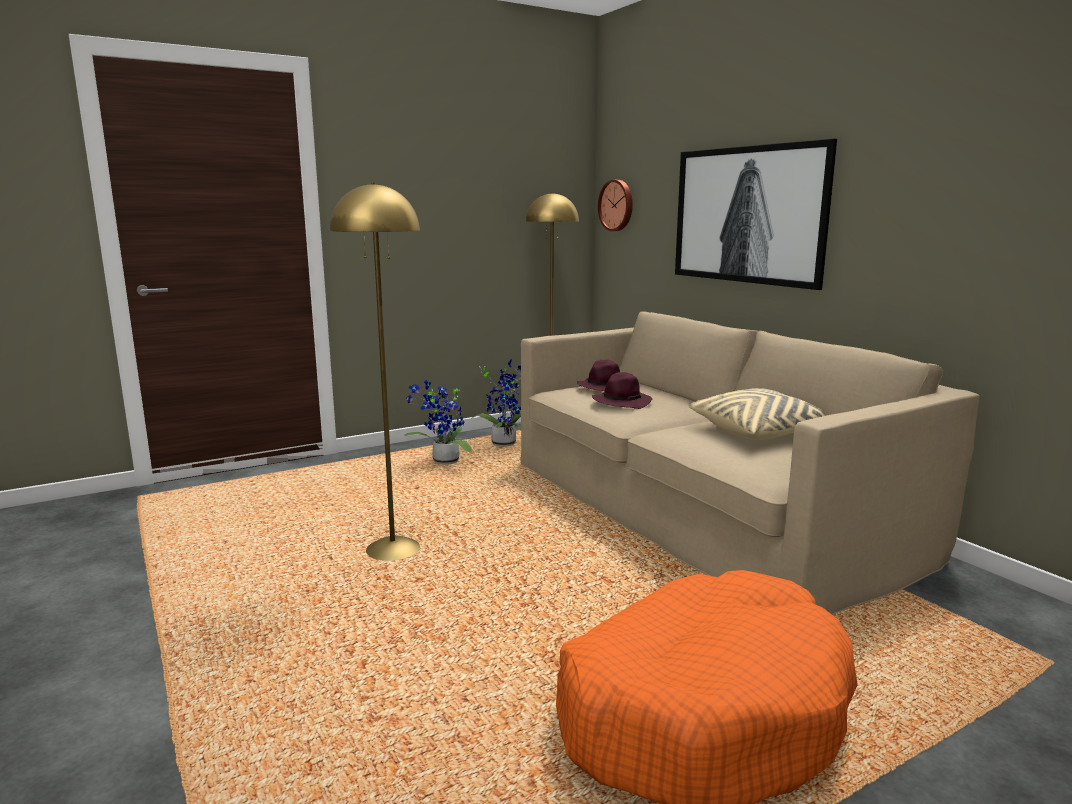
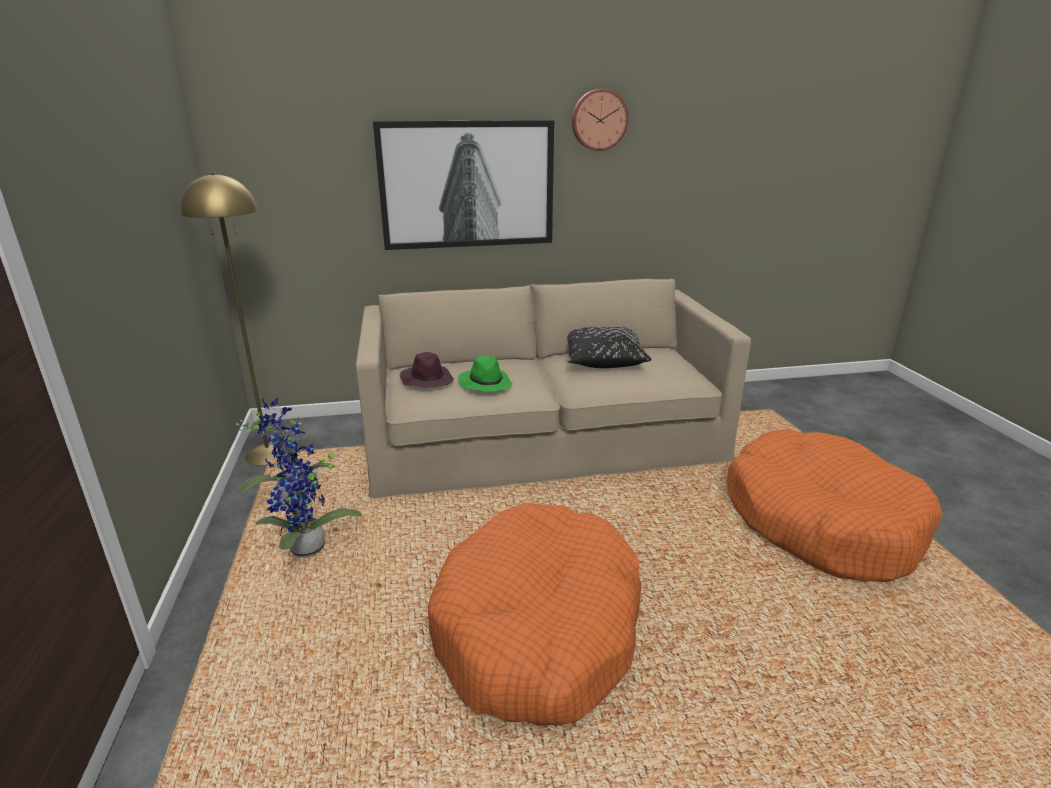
camera: 70 degrees left, 10 degrees up
yellow floor lamp [330,182,420,561] -> orange dog bed [428,503,642,726]
purple hat [592,372,653,409] -> green hat [458,355,513,392]
wall clock [598,180,633,231] -> wall clock moved to [572,89,628,151]
beige pillow [689,388,826,440] -> black pillow [567,327,651,368]

